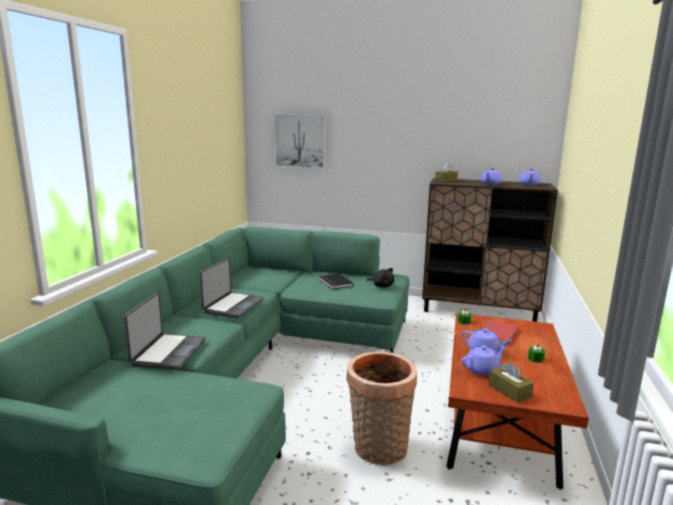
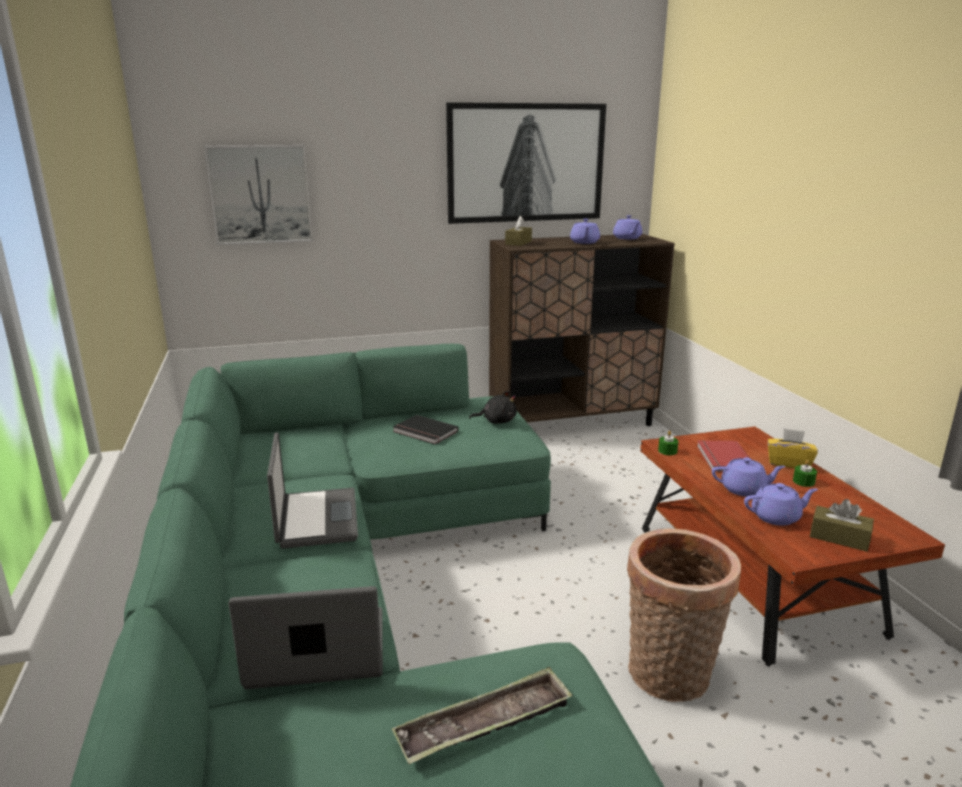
camera: 30 degrees left, 5 degrees up
laptop [124,292,206,370] -> laptop turned 75 degrees counterclockwise [228,586,383,689]
purple teapot [462,345,507,376] -> purple teapot turned 45 degrees clockwise [744,483,818,526]
none -> tray [392,667,572,764]
none -> picture [446,102,606,224]
none -> yellow tissue box [768,428,818,468]

